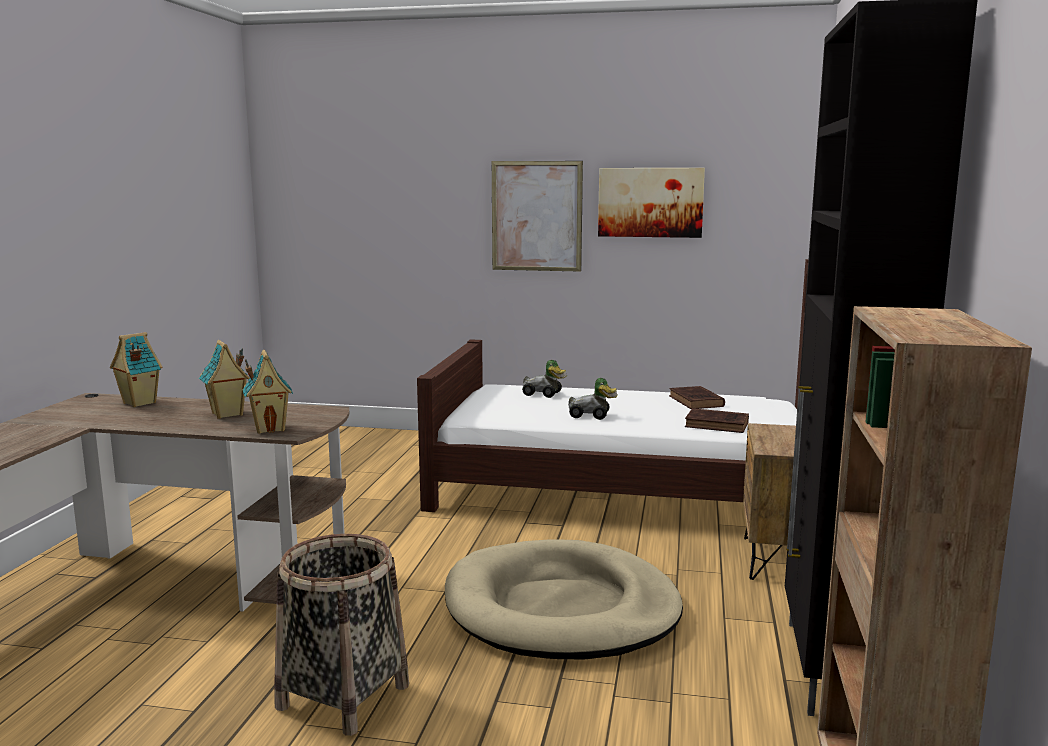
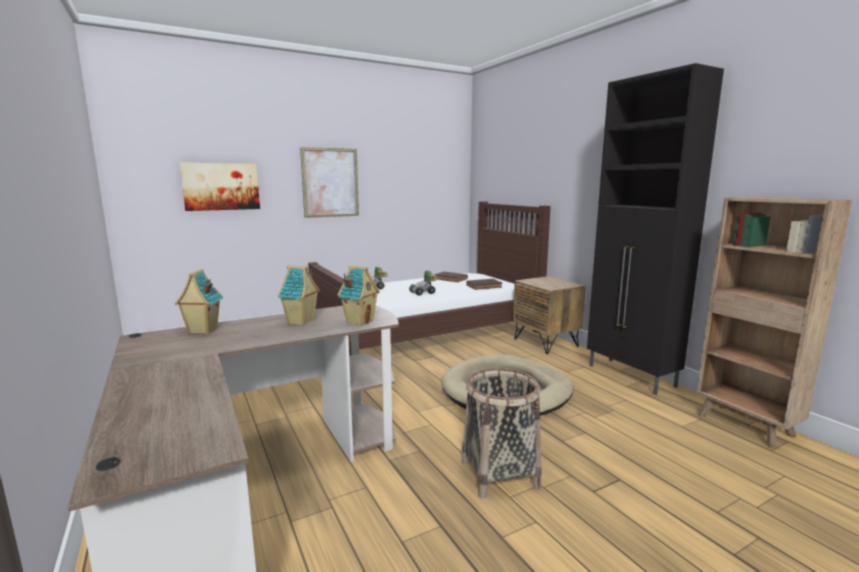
camera: 40 degrees left, 0 degrees up
picture [598,168,705,238] -> picture moved to [180,163,260,211]

